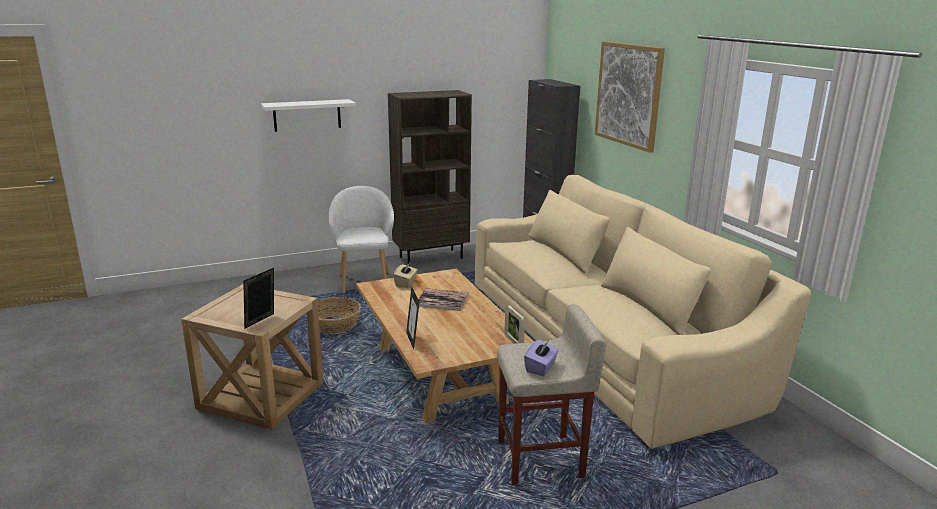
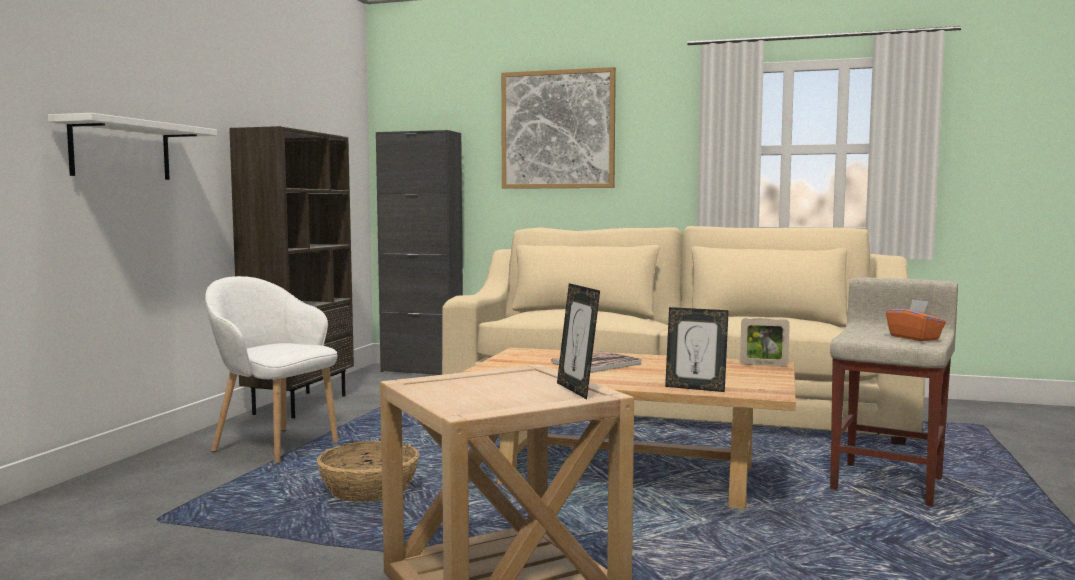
camera: 50 degrees left, 15 degrees down
beige tissue box [393,263,417,288] -> none
purple tissue box [524,339,559,376] -> orange tissue box [886,299,946,341]

